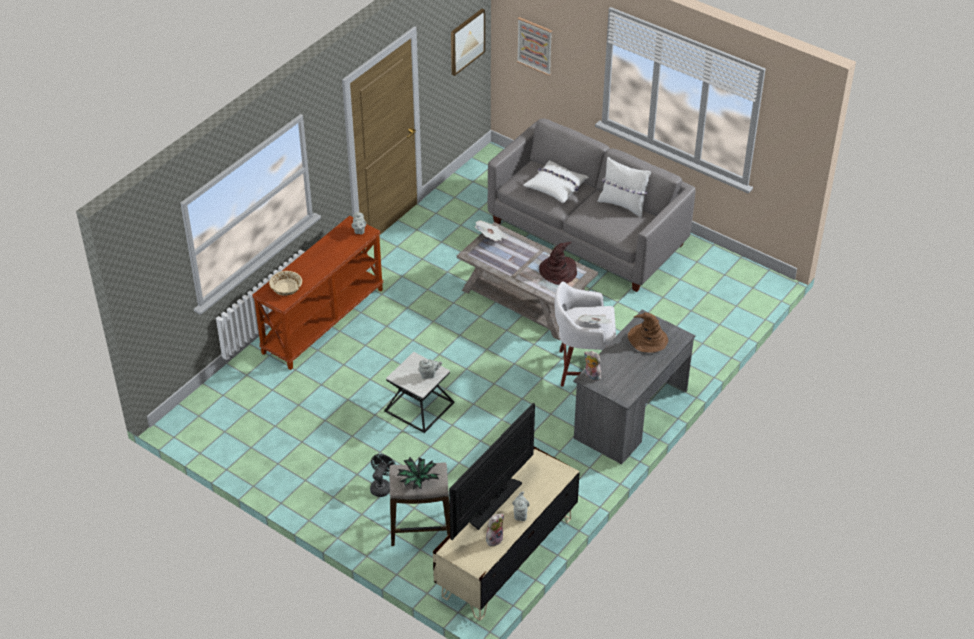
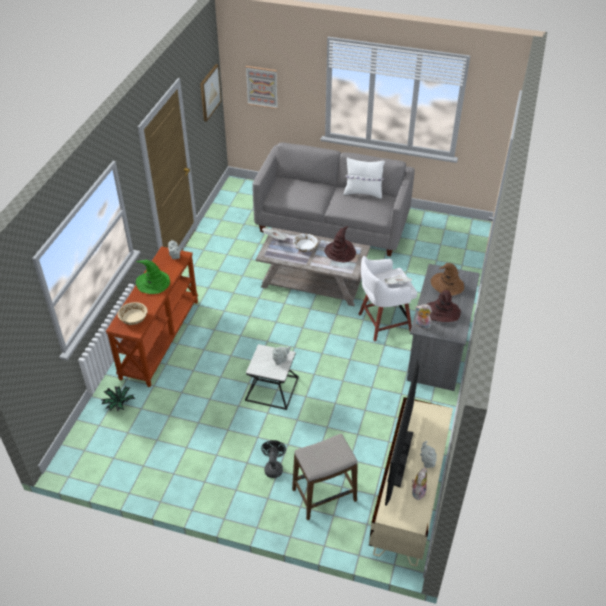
camera: 20 degrees left, 0 degrees up
potted plant [397,457,440,490] -> potted plant moved to [101,386,136,412]
white pillow [523,160,589,203] -> none
none -> green hat [136,260,170,294]
none -> white bowl [293,234,318,252]
none -> brown hat [427,290,461,322]

